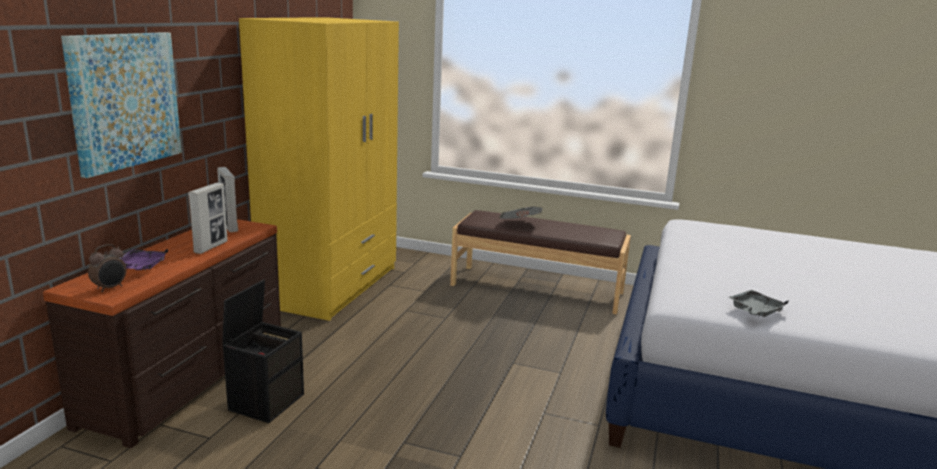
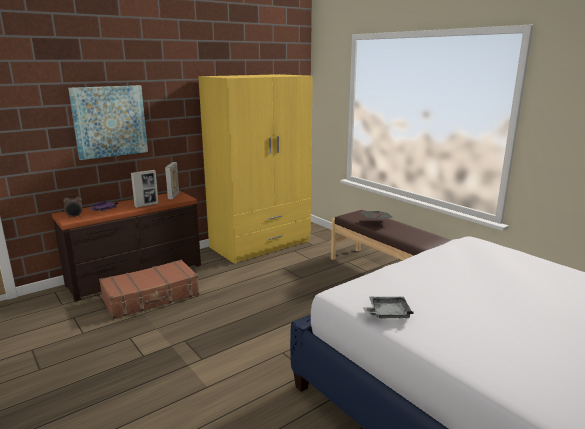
camera: 35 degrees right, 0 degrees up
black storage box [222,280,304,423] -> brown suitcase [99,260,199,319]

